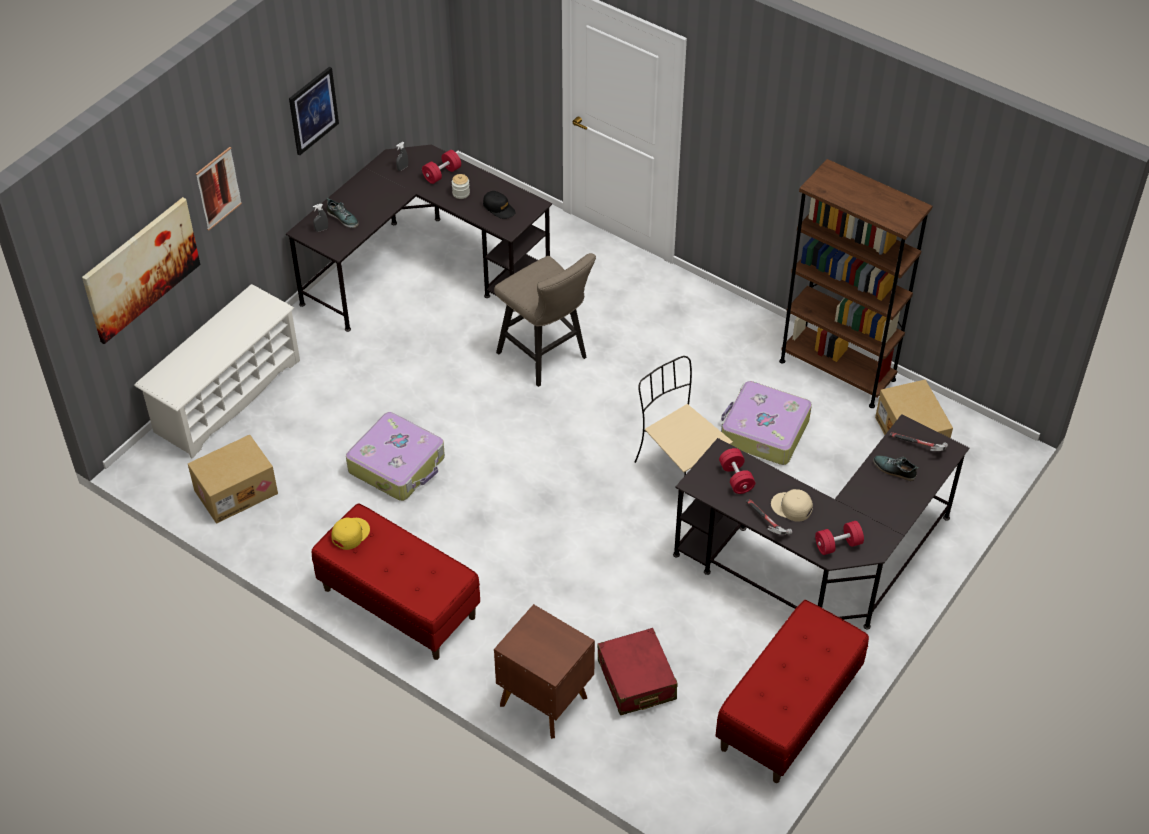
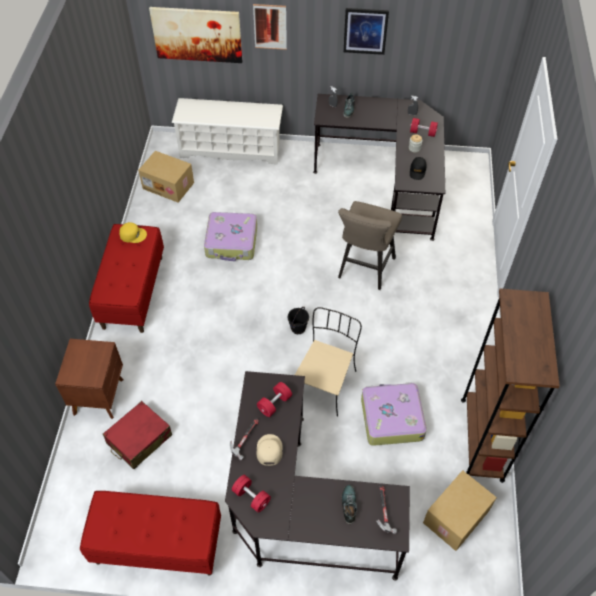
camera: 60 degrees right, 5 degrees up
none -> black bucket [288,307,309,334]

